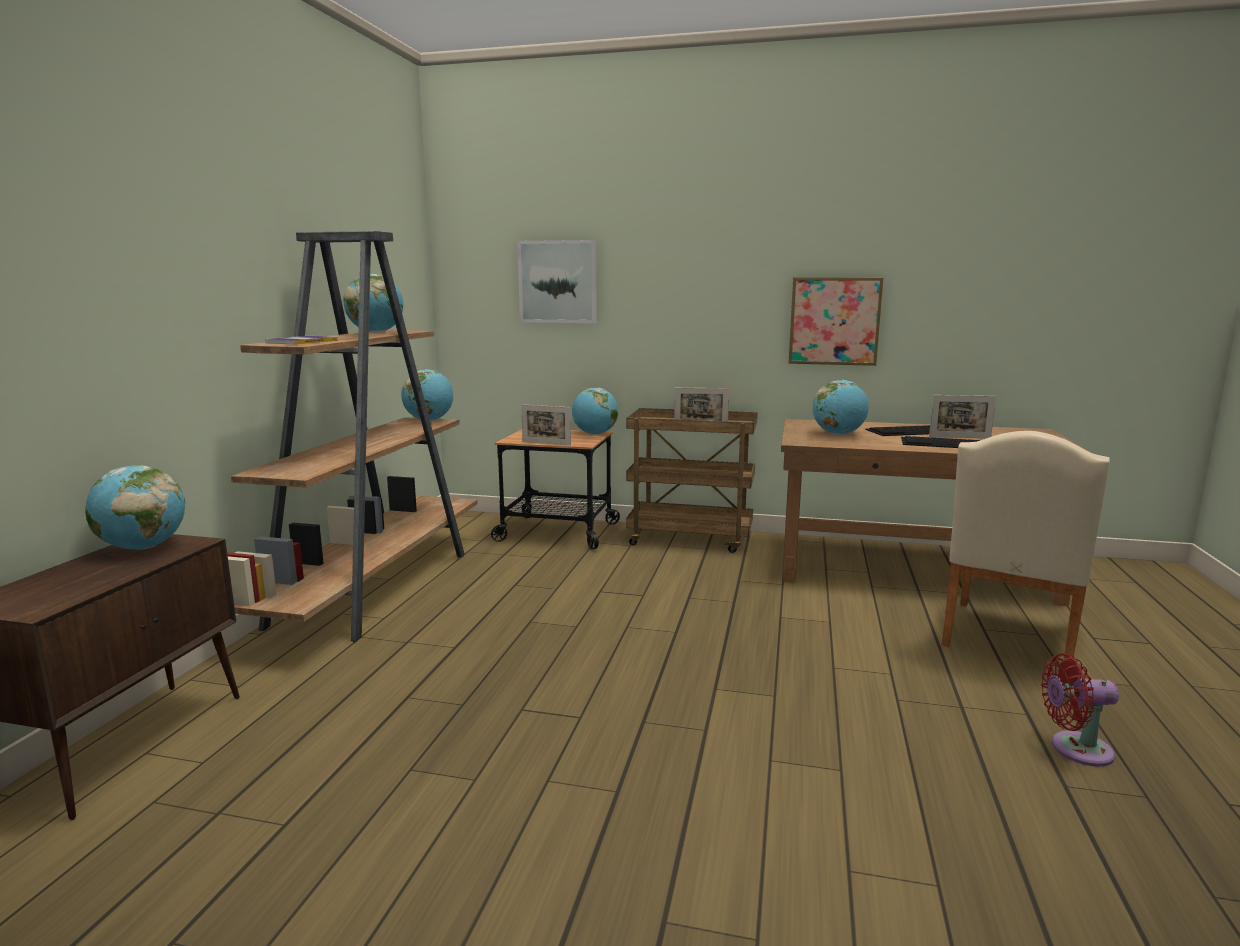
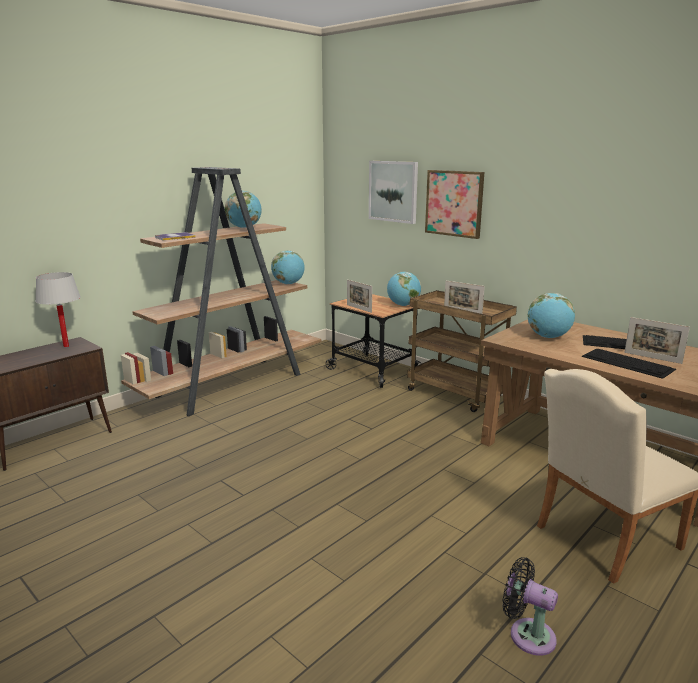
camera: 30 degrees right, 5 degrees up
globe [85,465,185,550] -> white table lamp [36,272,81,347]
picture [788,277,884,366] -> picture moved to [425,170,484,239]
red fan [1041,654,1119,767] -> black fan [502,557,558,656]

